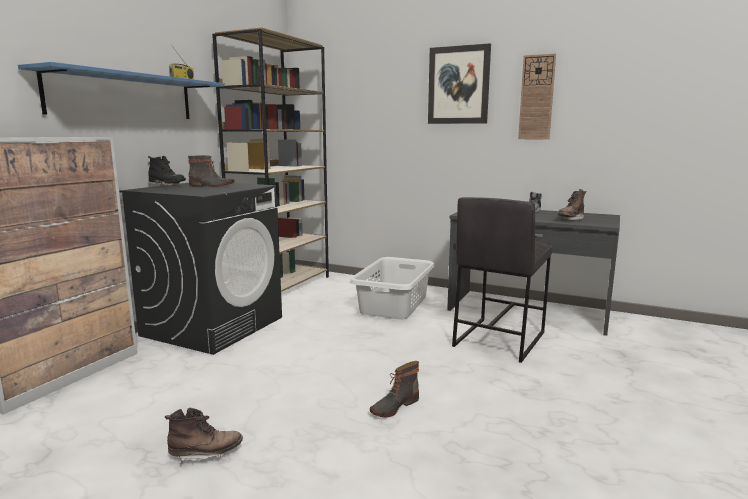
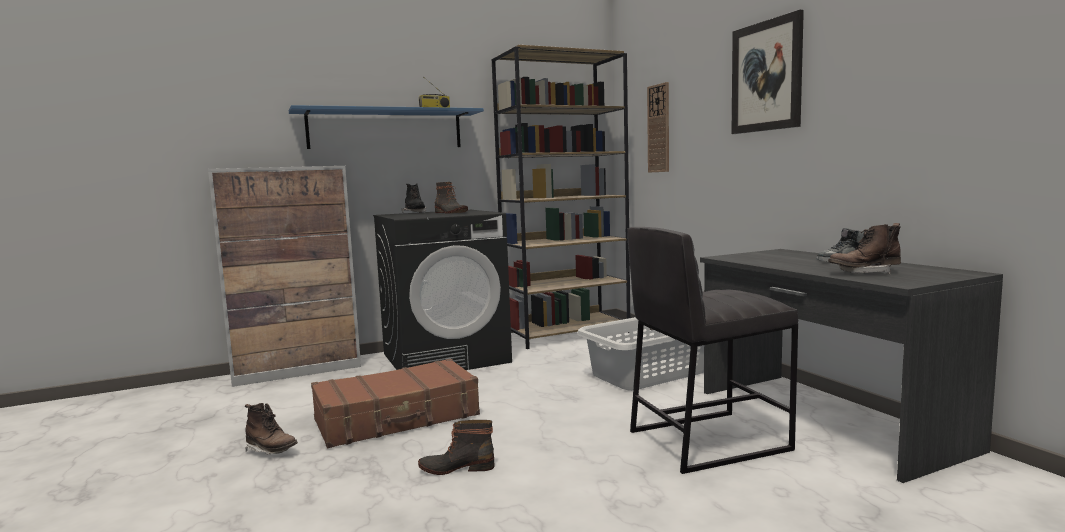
camera: 40 degrees right, 5 degrees down
wall clock [518,53,556,140] -> wall clock moved to [647,82,669,173]
none -> brown suitcase [311,358,480,448]

